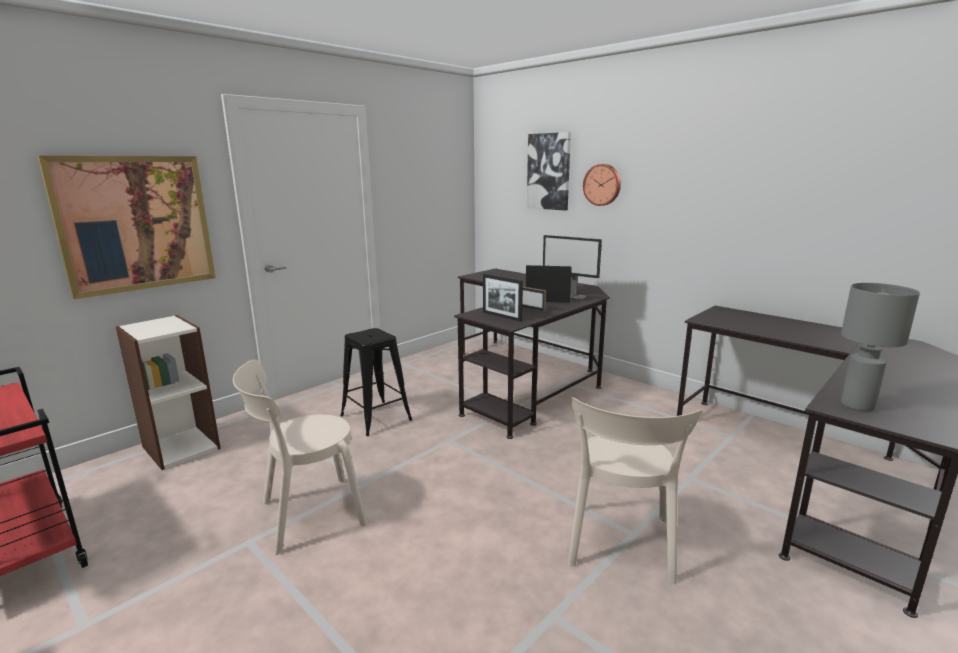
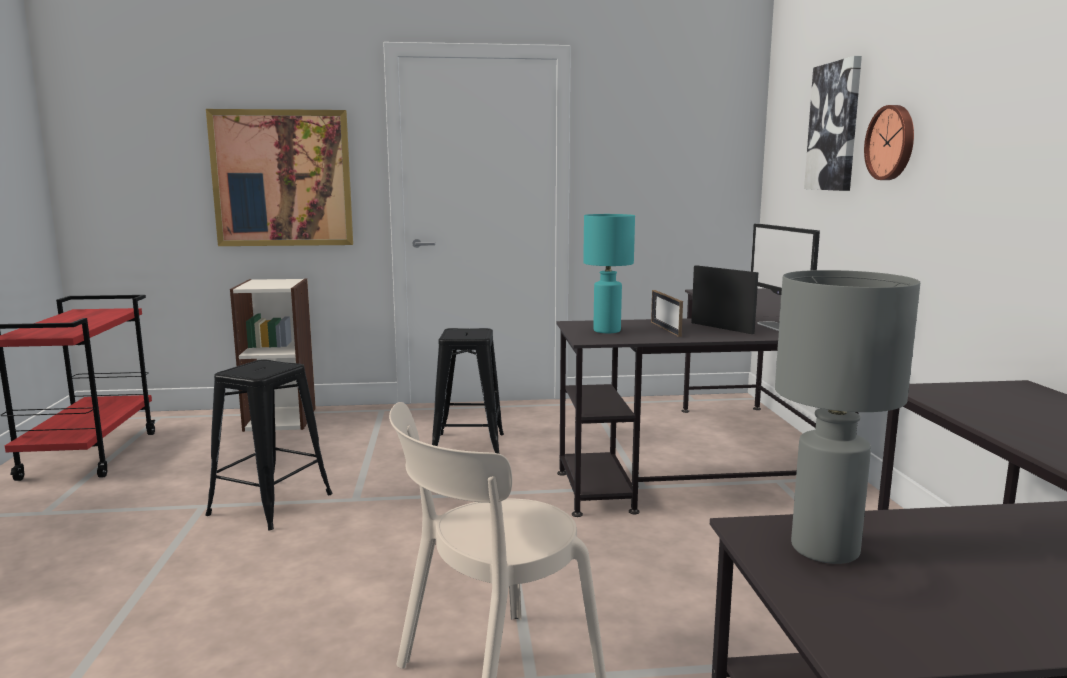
camera: 40 degrees right, 5 degrees down
beige chair [233,360,367,555] -> black stool [205,359,332,531]
picture frame [483,274,523,321] -> turquoise table lamp [583,214,635,333]

